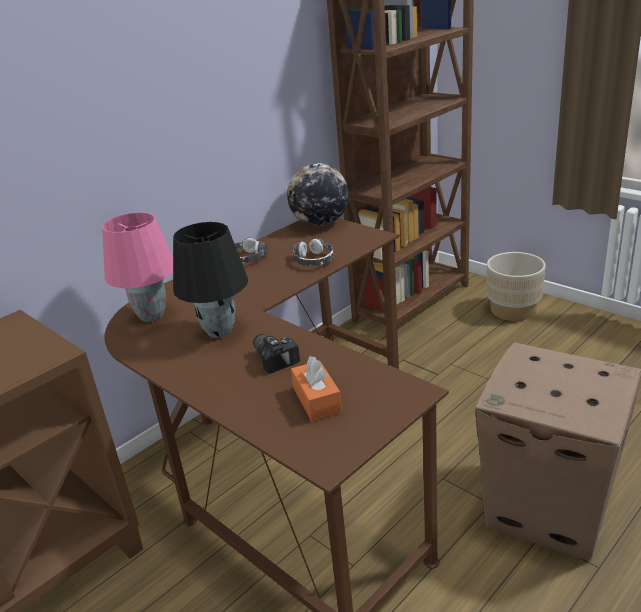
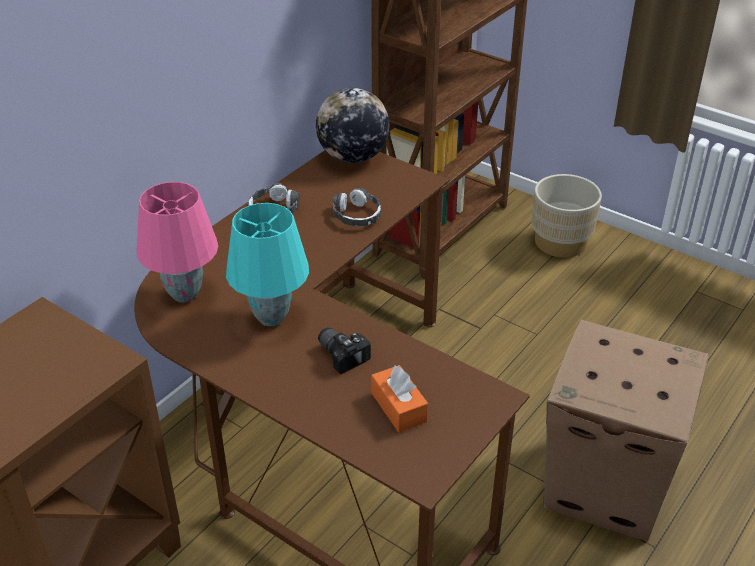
camera: 10 degrees left, 10 degrees up
black table lamp [173,222,248,338] -> turquoise table lamp [226,203,309,326]

